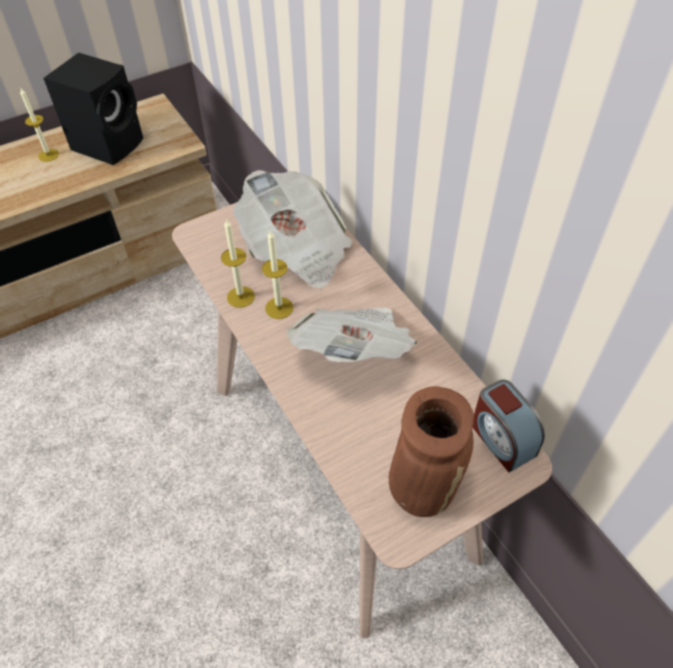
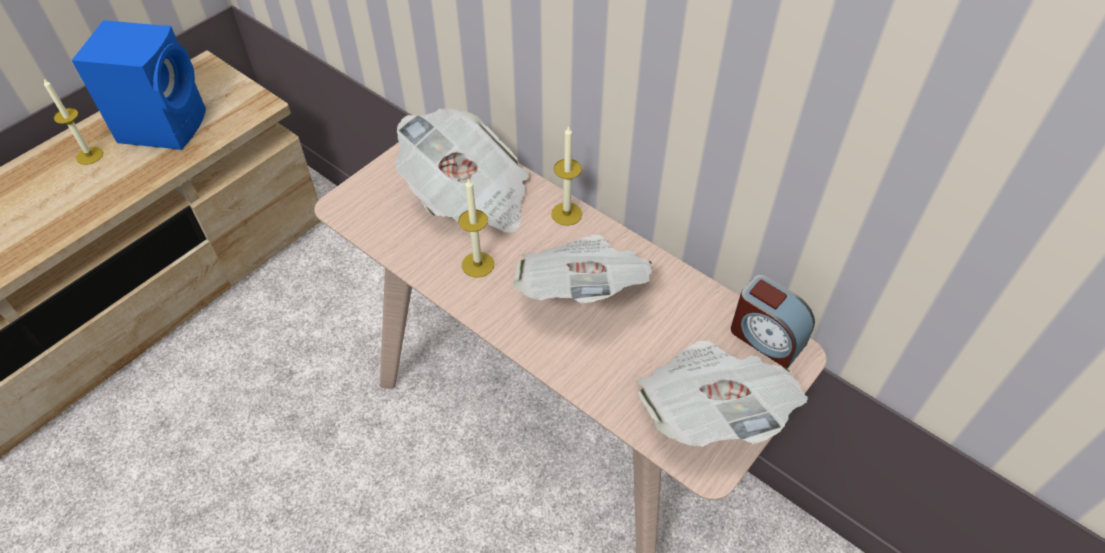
camera: 20 degrees left, 0 degrees up
black speaker [44,52,143,165] -> blue speaker [72,20,206,150]
candle [221,218,255,308] -> candle moved to [551,125,582,226]
brown vase [389,386,474,517] -> newspaper [635,340,808,447]

